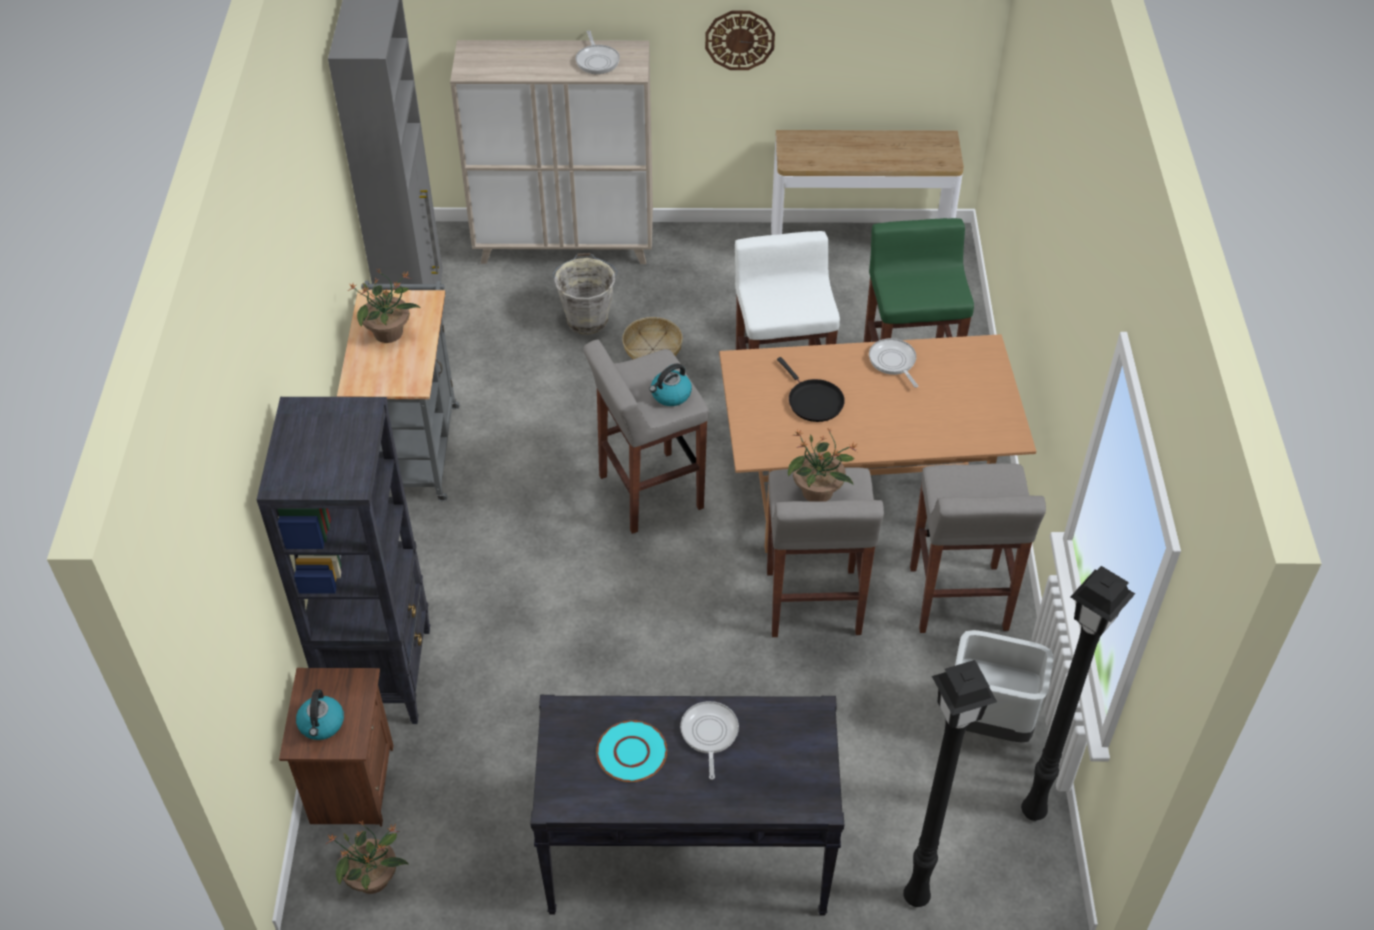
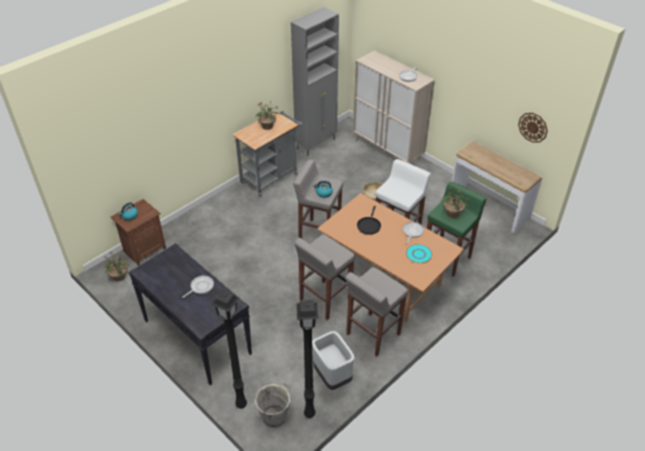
camera: 45 degrees right, 5 degrees down
black bookcase [256,397,430,724] -> none
grey bucket [552,253,618,335] -> grey bucket moved to [255,383,292,427]
turquoise plate [596,720,667,782] -> turquoise plate moved to [406,244,432,263]
wall clock [705,11,775,70] -> wall clock moved to [518,113,548,143]
potted plant [788,428,857,502] -> potted plant moved to [443,185,468,218]

